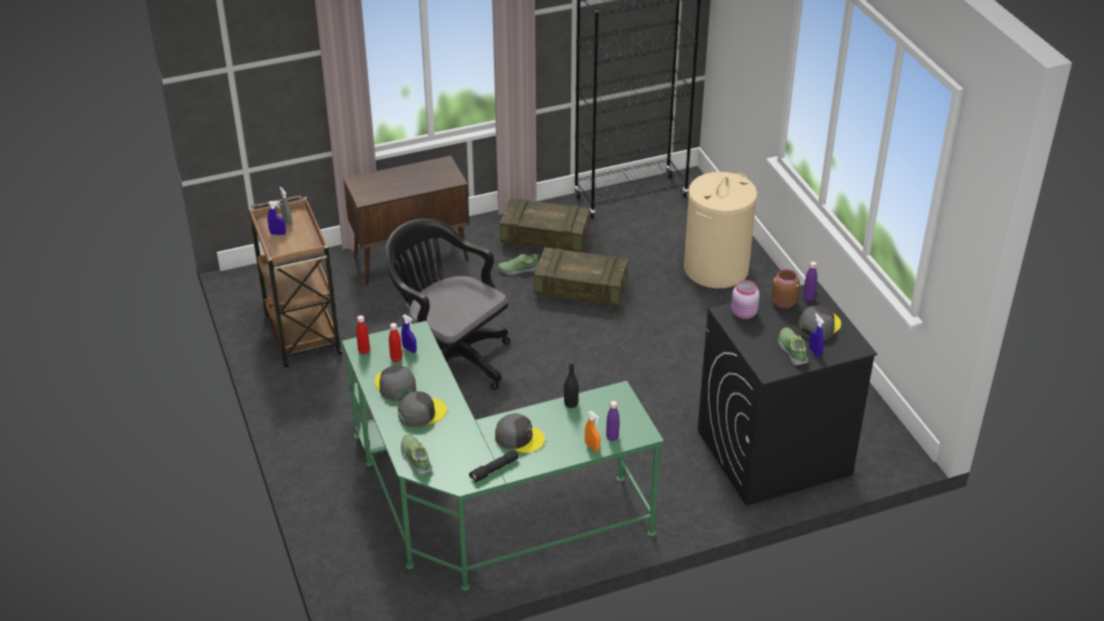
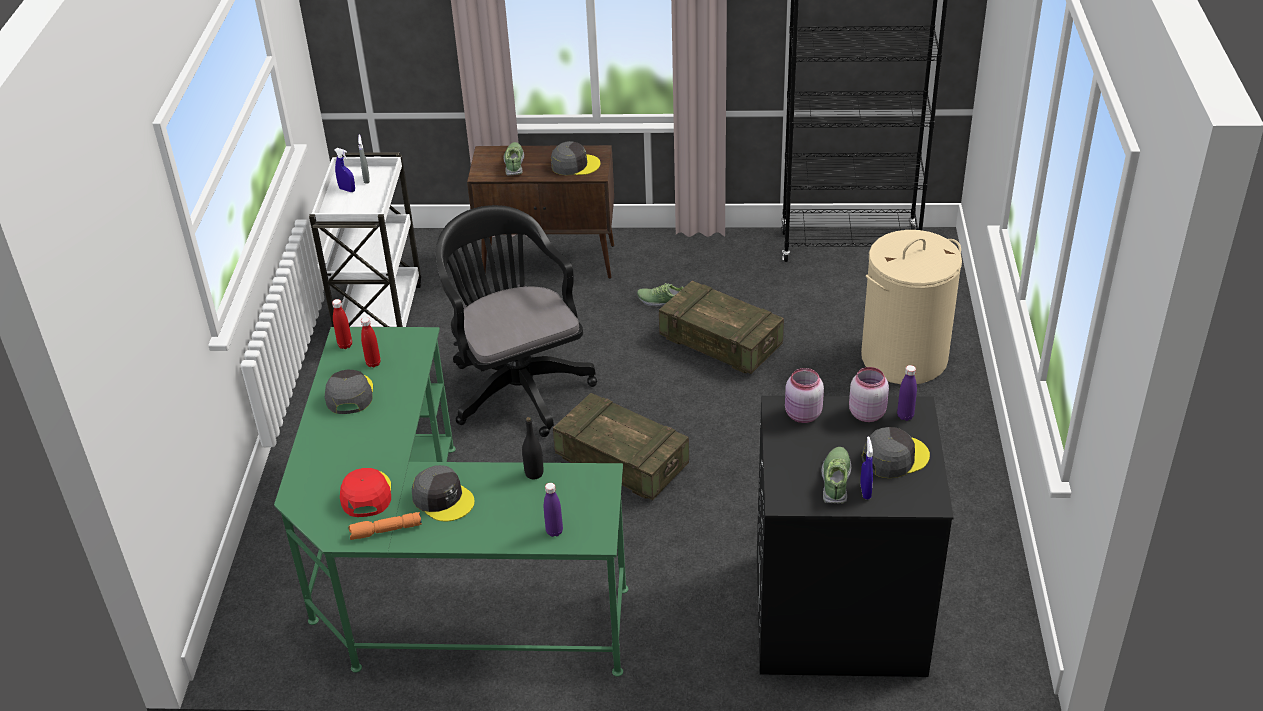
camera: 25 degrees right, 0 degrees up
brown cart [249,195,342,368] -> white cart [309,152,421,327]
grey cap [398,391,447,428] -> grey cap moved to [551,141,601,175]
blue spray bottle [401,315,417,353] -> none
shoe [401,434,433,475] -> shoe moved to [503,142,524,176]
black flashlight [469,450,519,483] -> orange flashlight [348,512,422,540]
crate [500,198,590,253] -> crate moved to [553,393,689,500]
orange spray bottle [585,411,600,451] -> none
brown jar [771,269,800,308] -> pink jar [849,367,889,422]
none -> red cap [340,468,391,517]

